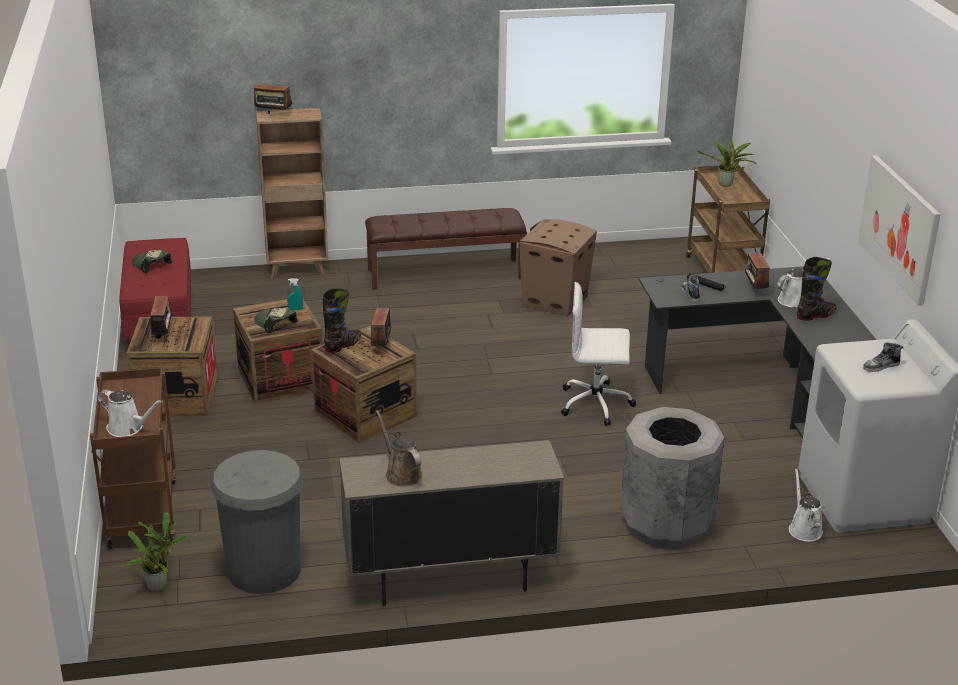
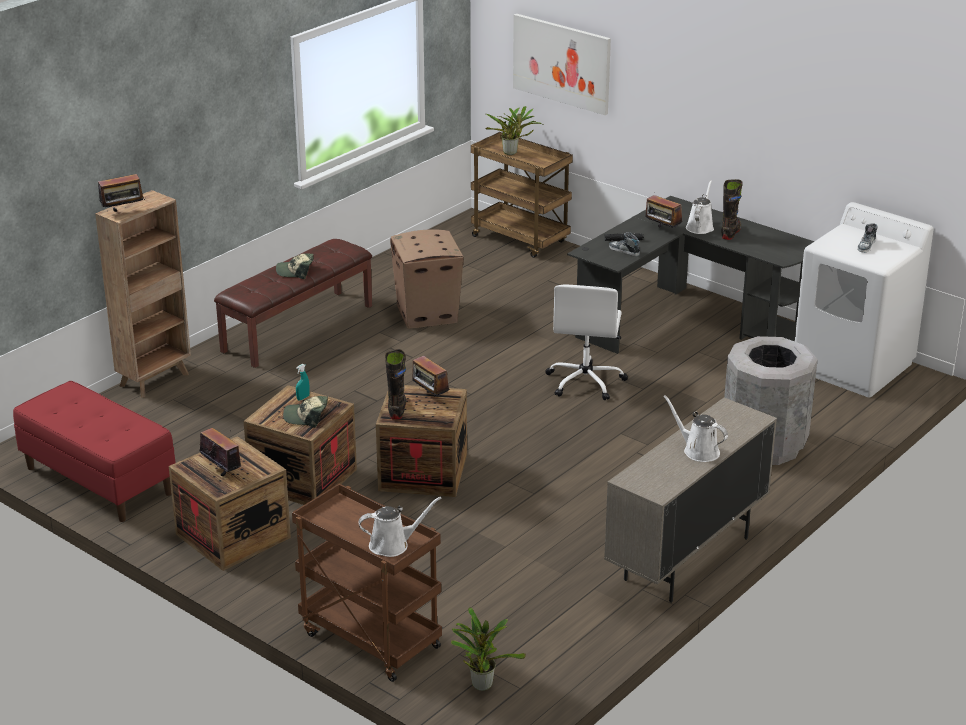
camera: 40 degrees left, 0 degrees up
cap [132,250,172,273] -> cap moved to [276,253,314,279]
grey trash can [211,450,303,594] -> none
brown watering can [376,410,423,487] -> none
white office chair [561,282,636,426] -> white office chair turned 45 degrees counterclockwise [545,284,628,400]
white watering can [789,468,823,542] -> white watering can moved to [663,395,728,462]
picture [858,155,941,306] -> picture moved to [513,14,611,115]

